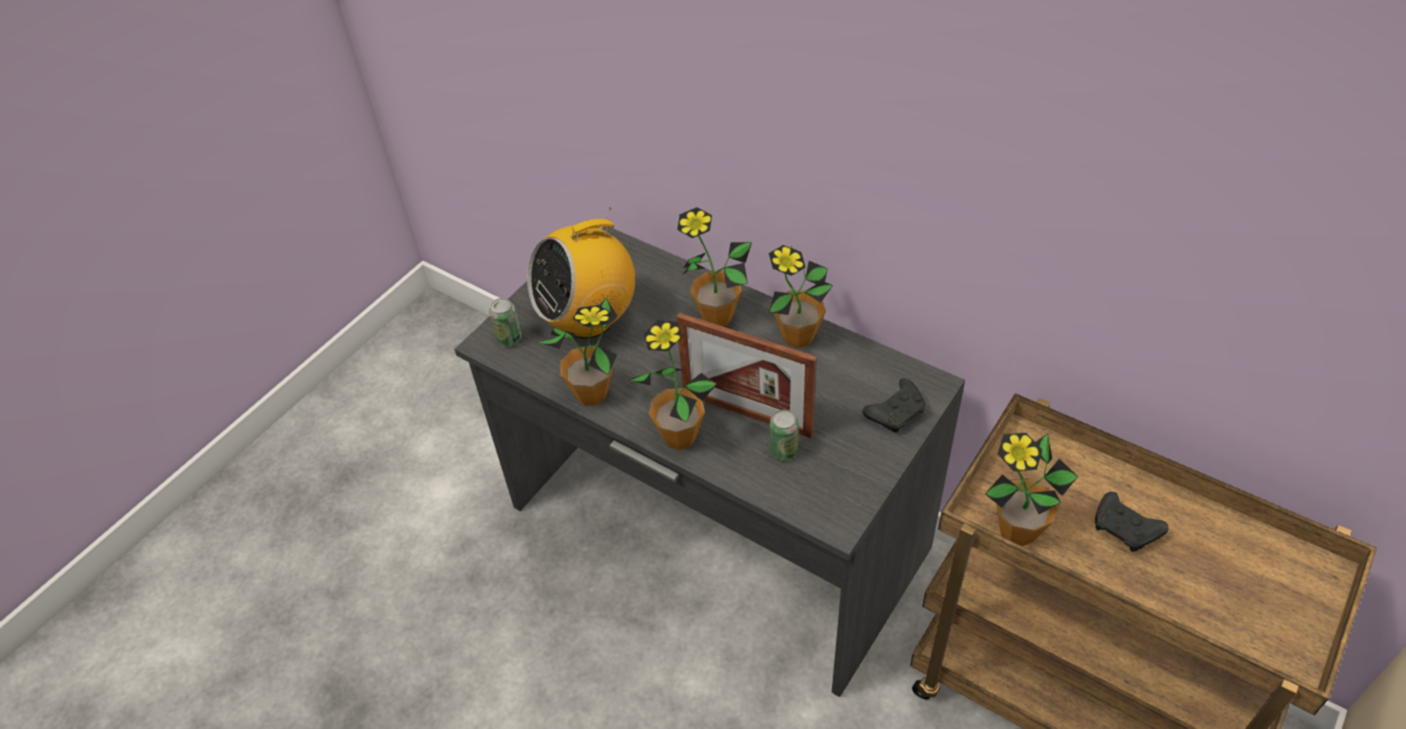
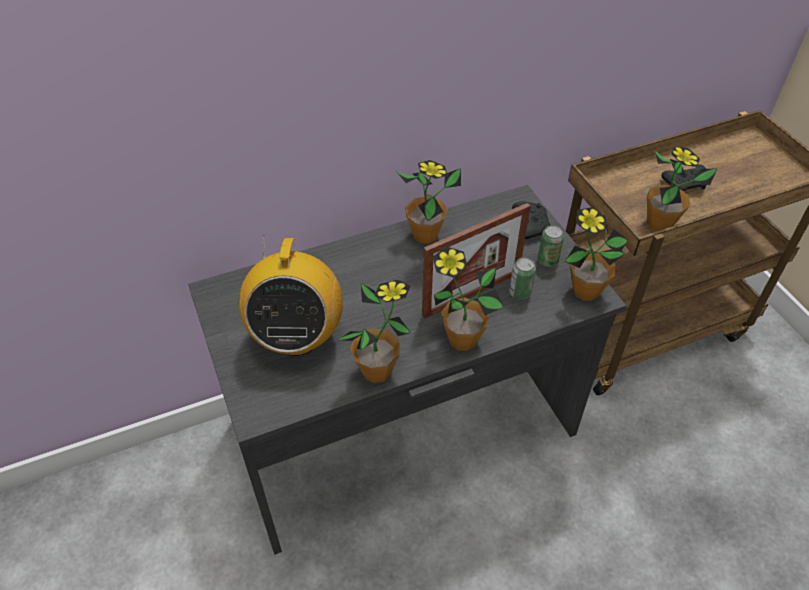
camera: 60 degrees left, 0 degrees up
can [489,298,522,346] -> can moved to [538,225,564,267]
potted plant [677,207,752,326] -> potted plant moved to [565,207,628,301]

